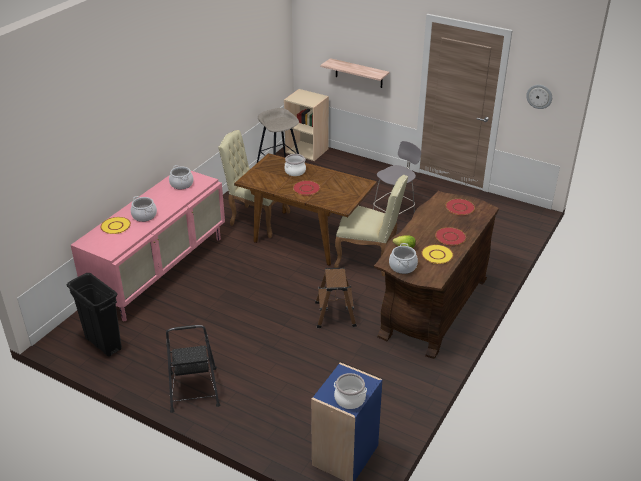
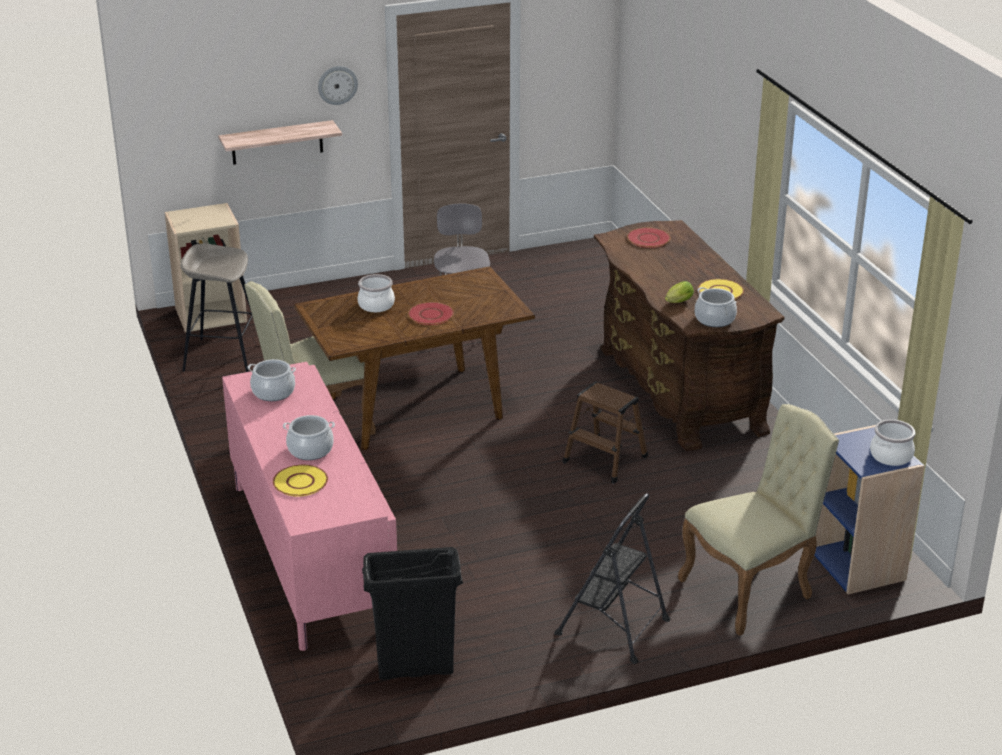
camera: 50 degrees left, 5 degrees down
beige chair [334,175,408,276] -> beige chair moved to [678,404,839,636]
red plate [435,227,466,246] -> none
wall clock [526,85,552,109] -> wall clock moved to [318,66,358,105]

